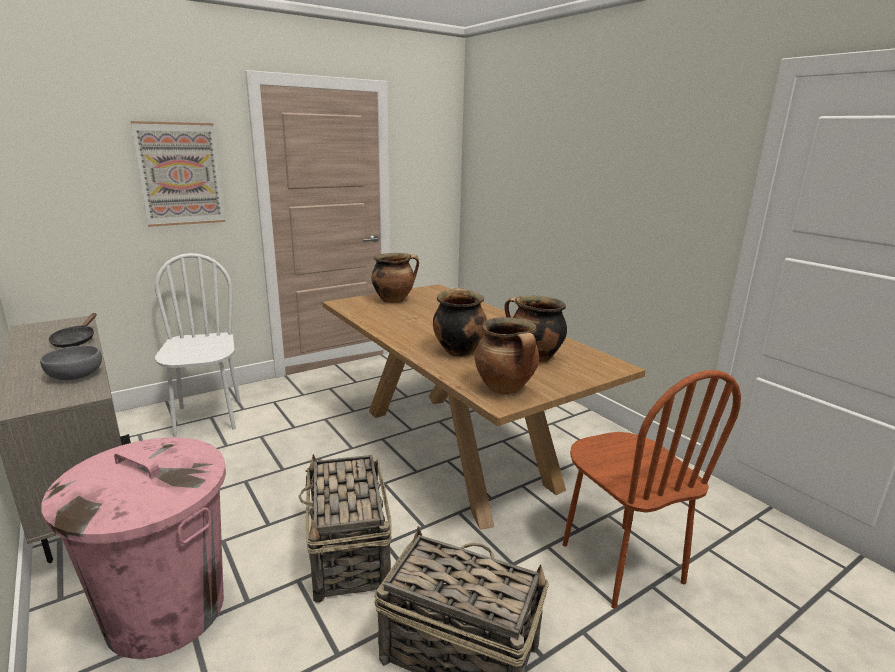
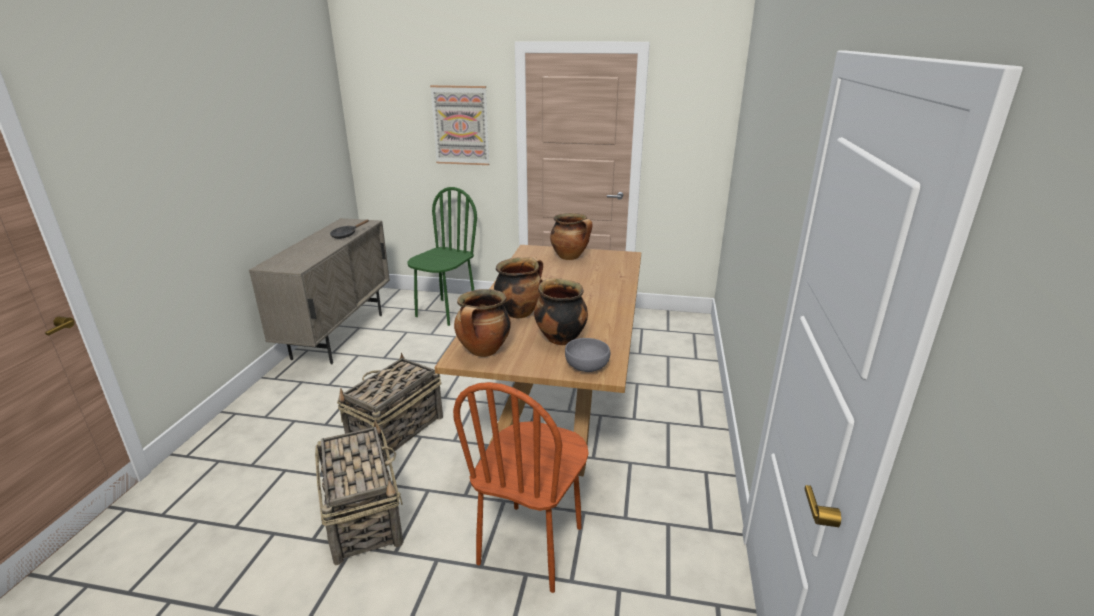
camera: 45 degrees right, 5 degrees up
grey bowl [40,346,102,380] -> grey bowl moved to [565,338,610,372]
pink trash can [41,437,226,659] -> none
white chair [155,253,240,437] -> green chair [407,187,477,326]

